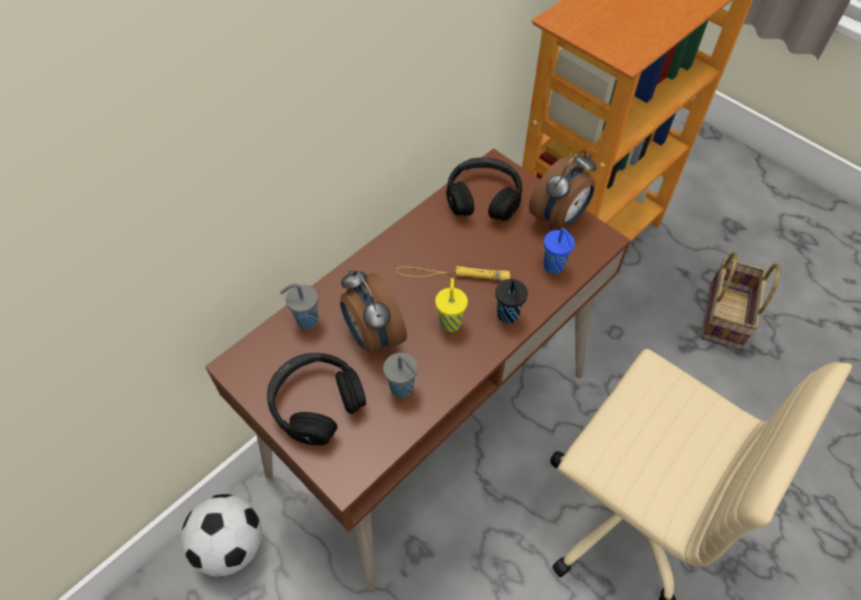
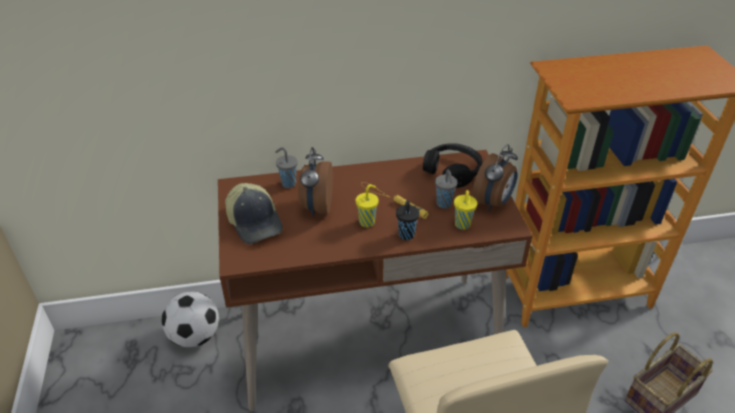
camera: 35 degrees right, 15 degrees down
black headphones [267,353,366,445] -> cap [225,183,283,244]
grey cup [383,353,418,398] -> grey cup moved to [435,169,457,208]
alarm clock [529,150,597,229] -> alarm clock turned 45 degrees counterclockwise [472,144,518,211]
blue cup [544,228,575,274] -> yellow cup [454,190,477,230]

